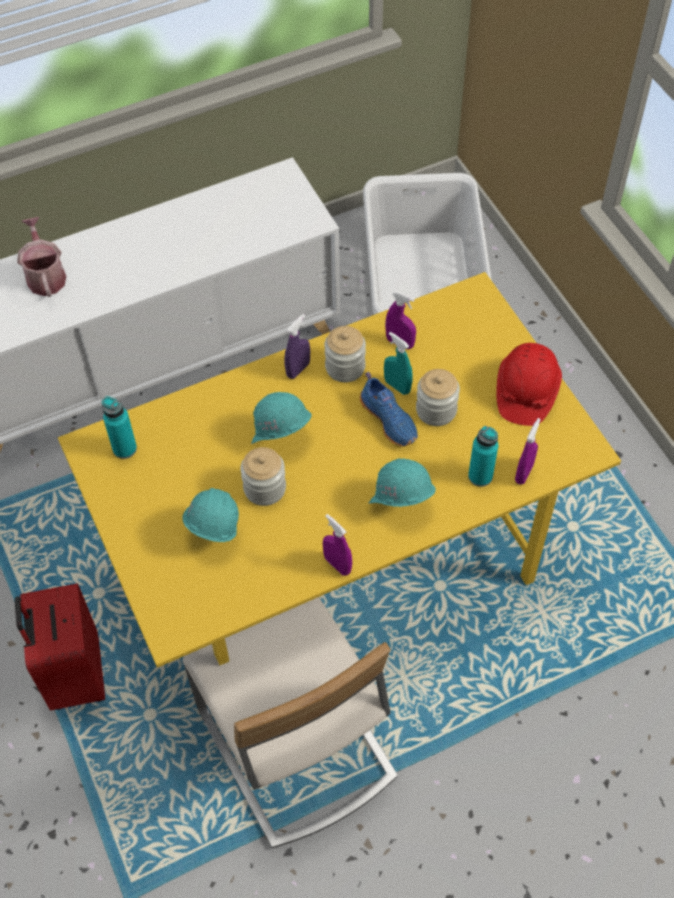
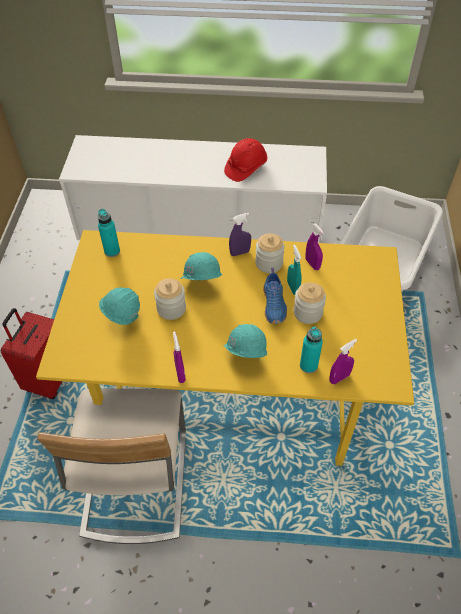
camera: 30 degrees right, 5 degrees down
watering can [17,217,66,297] -> none
red hard hat [496,343,562,426] -> red hard hat moved to [224,138,267,182]

